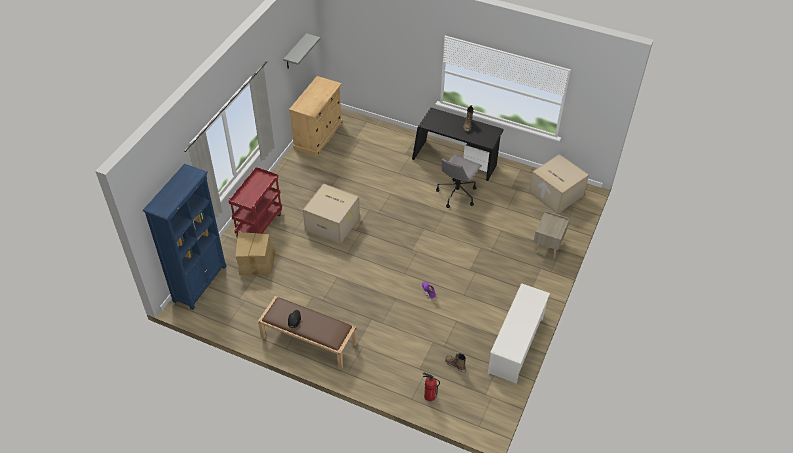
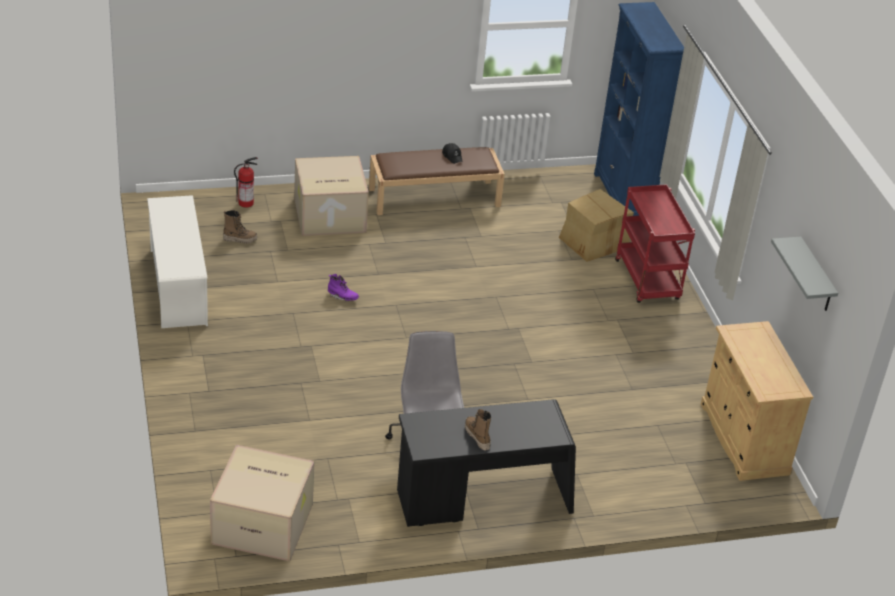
camera: 140 degrees right, 10 degrees down
cardboard box [303,183,360,244] -> cardboard box moved to [294,156,369,236]
beige nightstand [533,211,570,259] -> none

